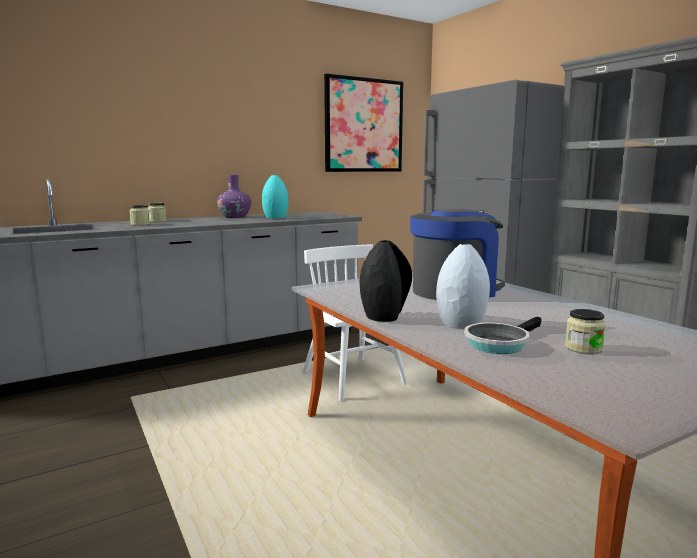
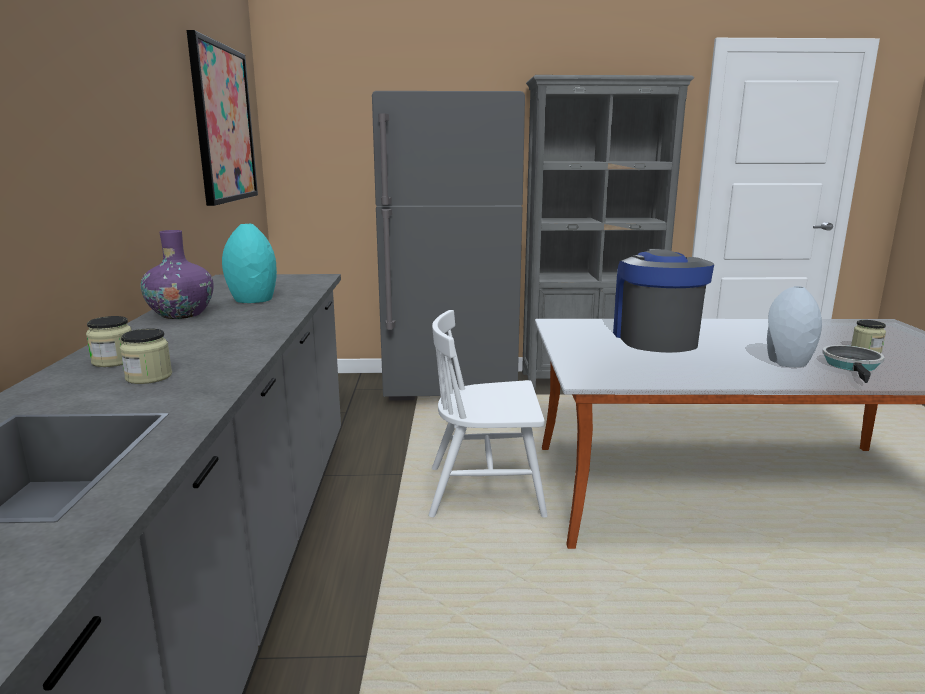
camera: 60 degrees left, 5 degrees up
black vase [359,240,412,322] -> none
frying pan [464,317,542,354] -> frying pan turned 150 degrees counterclockwise [822,345,885,383]

